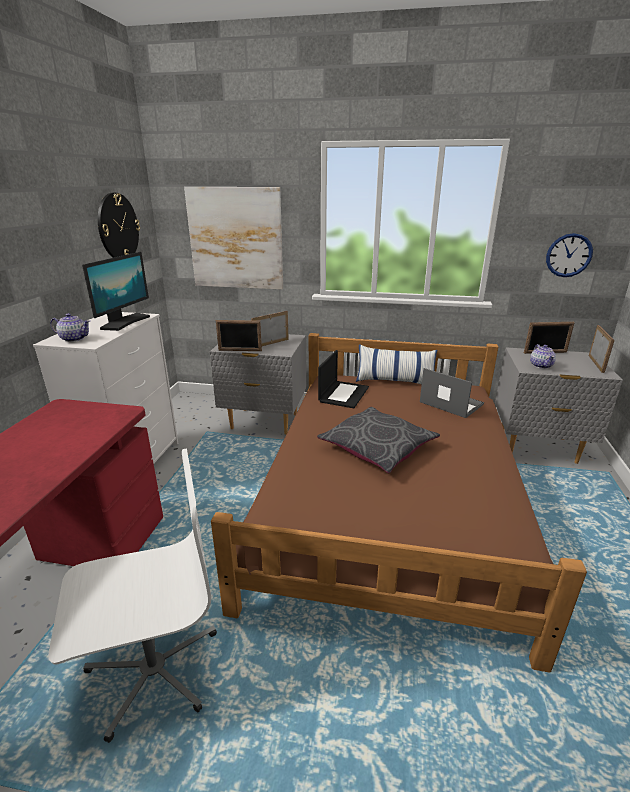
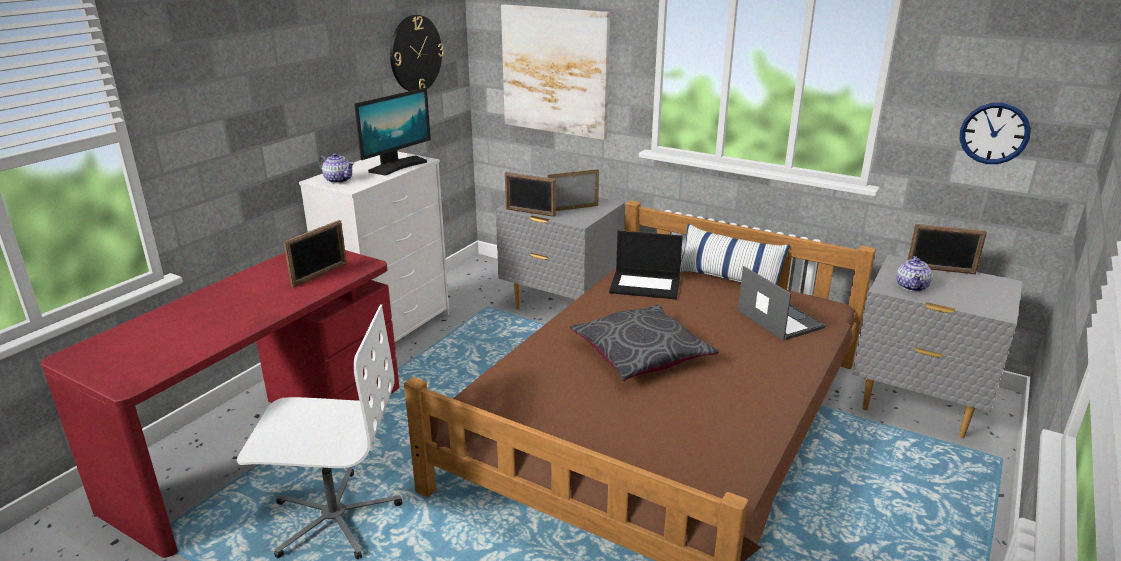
camera: 20 degrees right, 0 degrees up
laptop [318,350,369,408] -> laptop turned 60 degrees clockwise [609,231,683,299]
picture frame [589,325,615,373] -> picture frame moved to [283,220,347,287]

